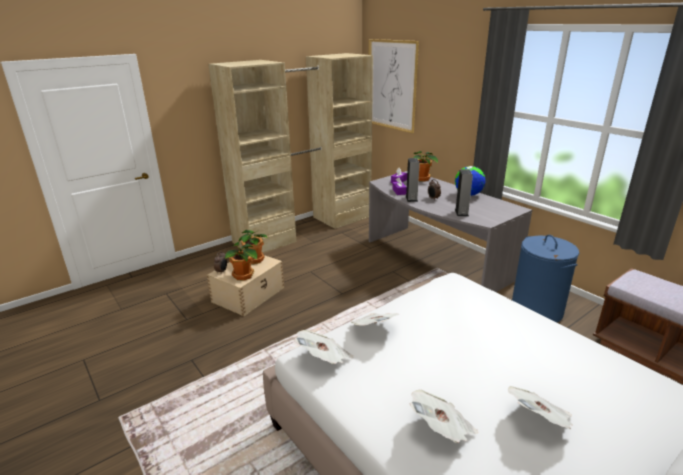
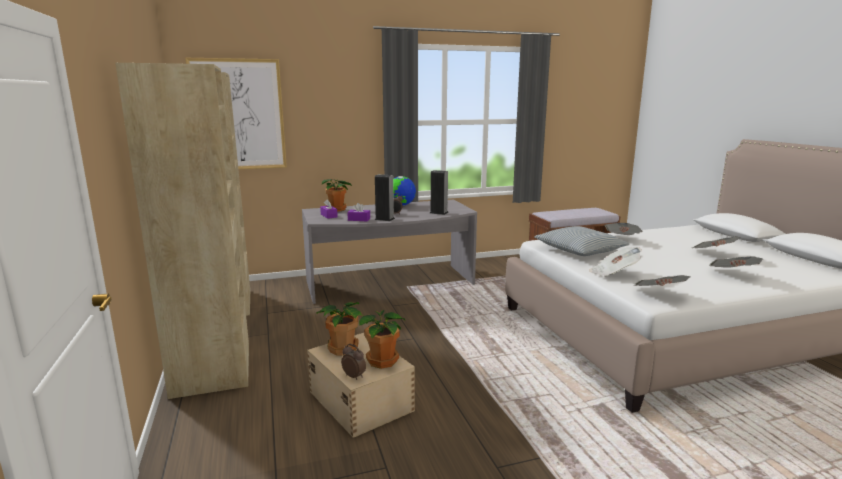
camera: 70 degrees left, 10 degrees down
blue laundry basket [512,235,579,322] -> none
none -> pillow [534,226,629,256]
none -> newspaper [604,223,643,235]

